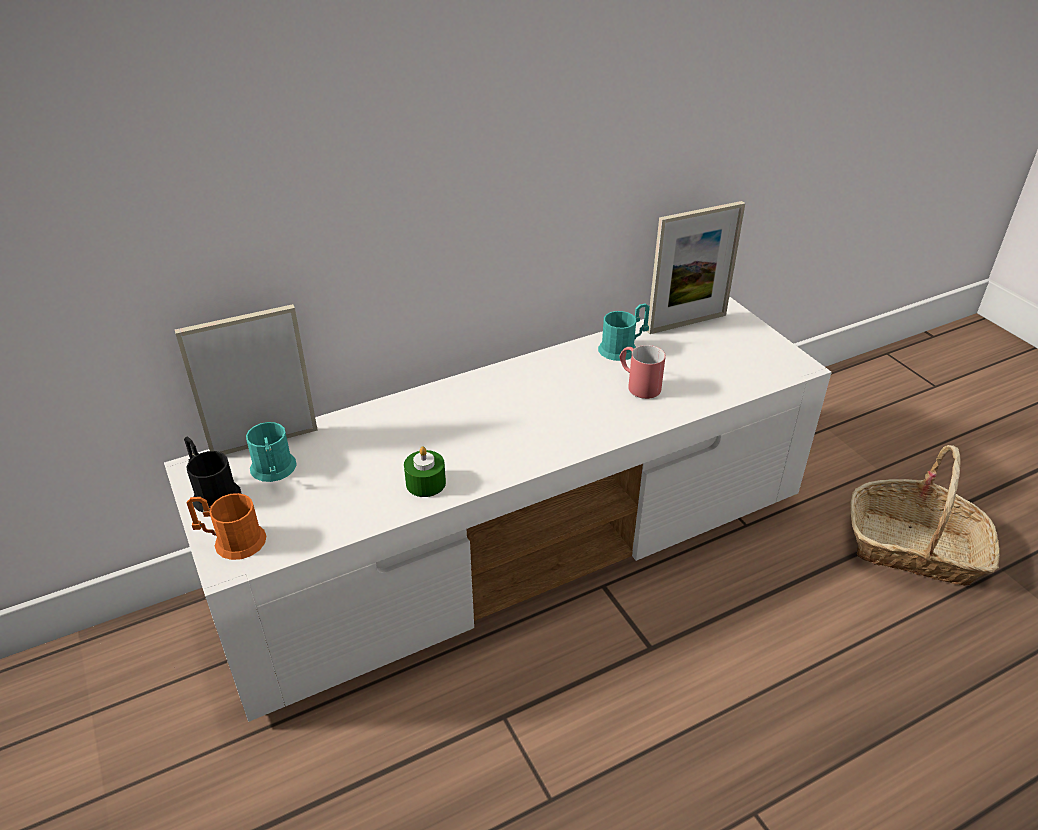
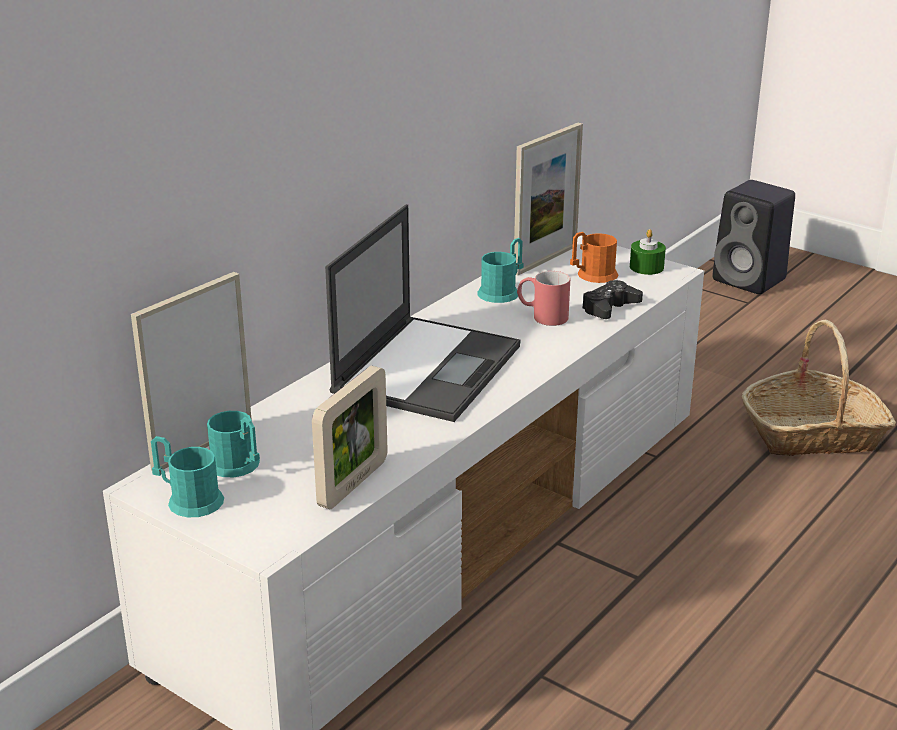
camera: 25 degrees left, 10 degrees down
black mug [184,436,242,512] -> turquoise mug [151,436,224,517]
orange mug [187,493,266,560] -> orange mug moved to [570,232,618,283]
green candle [404,446,446,497] -> green candle moved to [630,229,666,275]
none -> picture frame [312,366,388,509]
none -> laptop [325,204,520,422]
none -> black game controller [582,280,643,319]
none -> black speaker [712,180,795,294]

